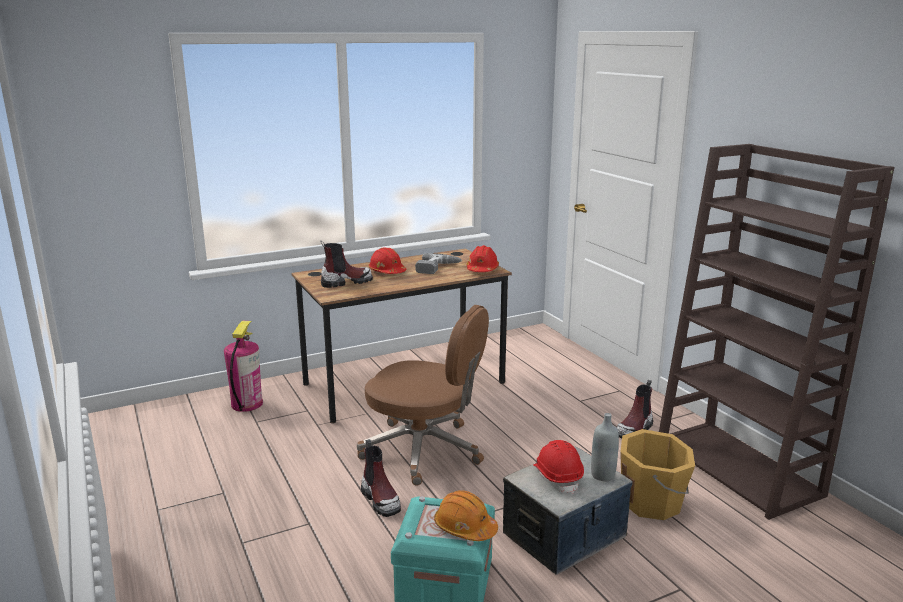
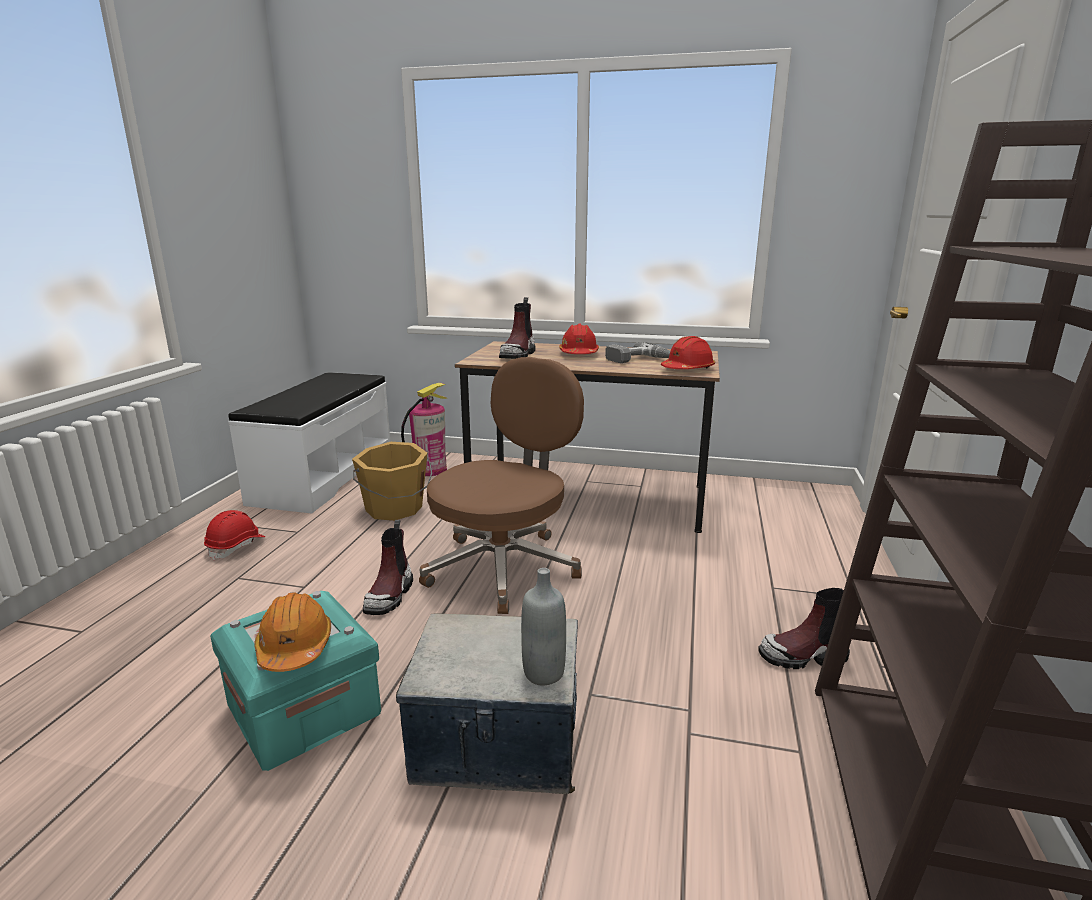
camera: 40 degrees right, 0 degrees up
boot [320,241,373,288] -> boot turned 90 degrees clockwise [499,297,535,359]
brown office chair [357,305,489,486] -> brown office chair turned 120 degrees counterclockwise [419,357,584,614]
red hard hat [533,440,584,494] -> red hard hat moved to [204,510,265,561]
orange bucket [620,429,695,520] -> orange bucket moved to [352,442,432,521]
none -> white bench [228,373,391,513]

